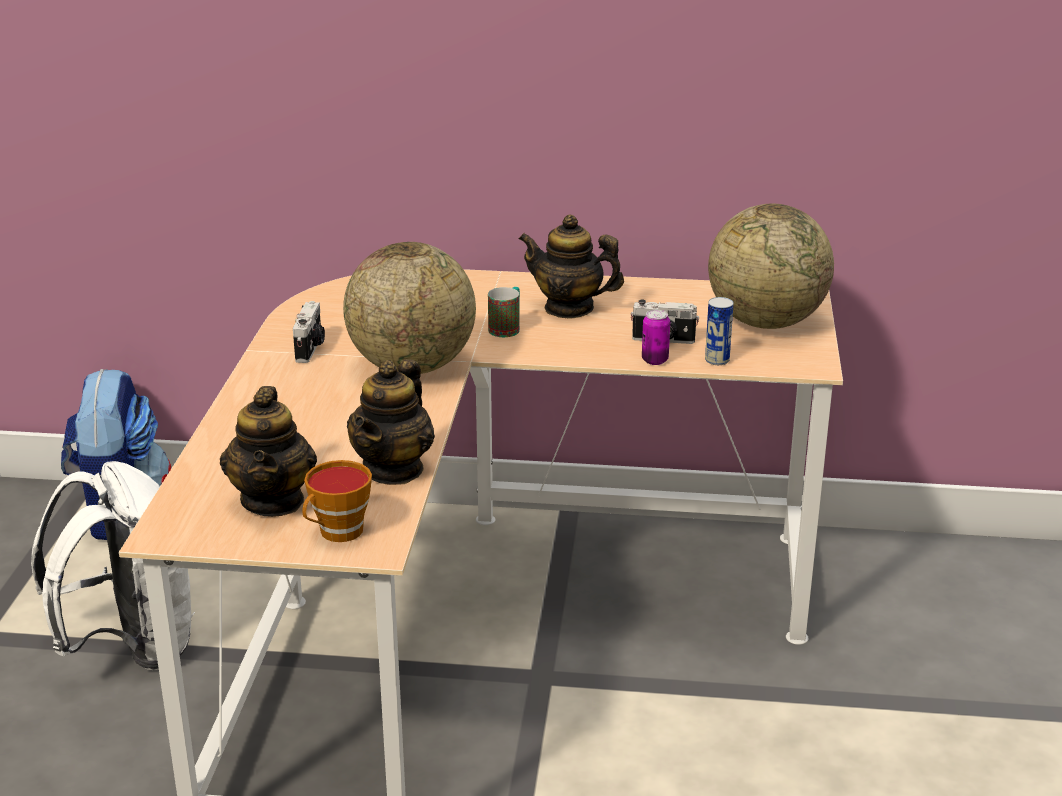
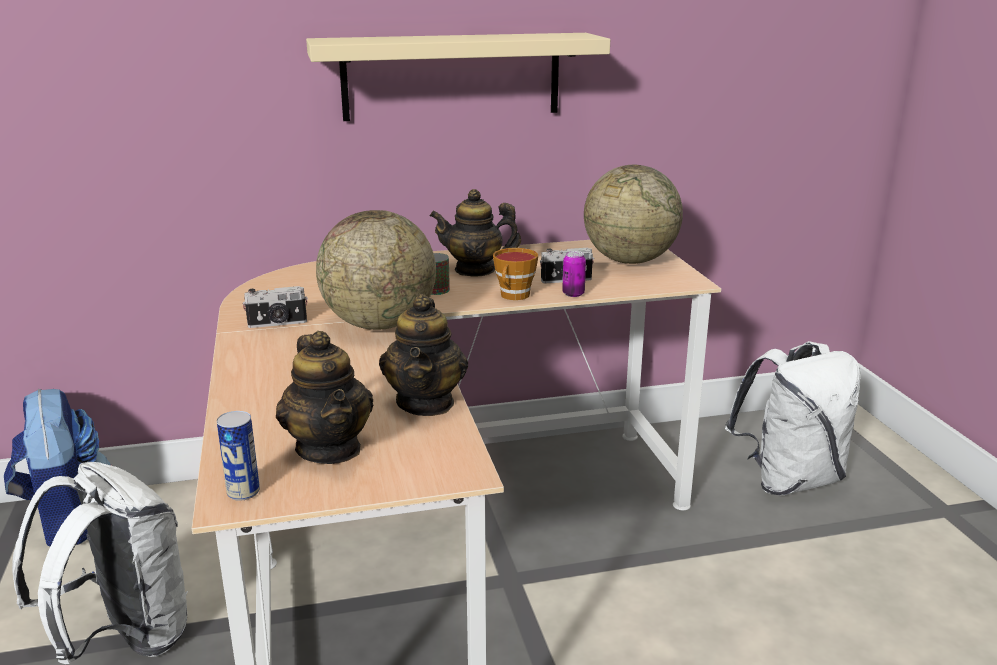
camera: 20 degrees left, 5 degrees down
camera [293,301,325,363] -> camera turned 90 degrees clockwise [243,286,308,328]
cup [303,460,372,542] -> cup moved to [493,248,538,300]
can [705,297,734,365] -> can moved to [217,411,260,501]
none -> beige shelf [306,33,610,121]
none -> white backpack [725,341,861,495]

